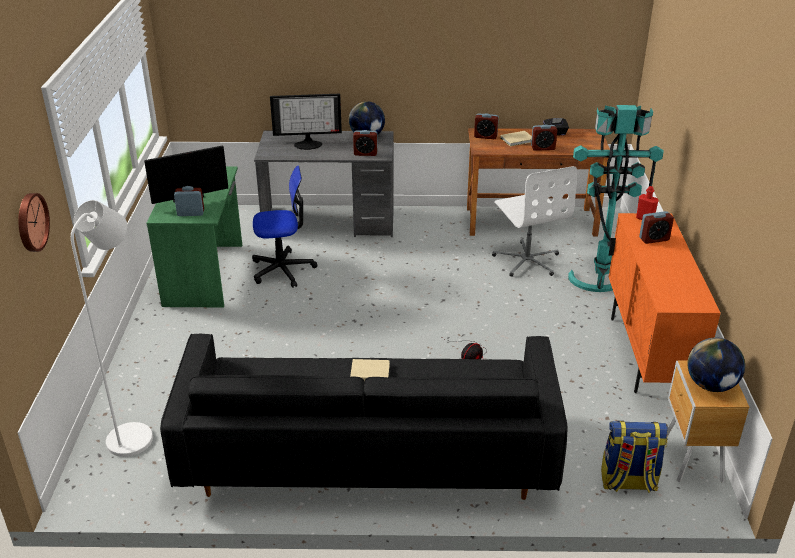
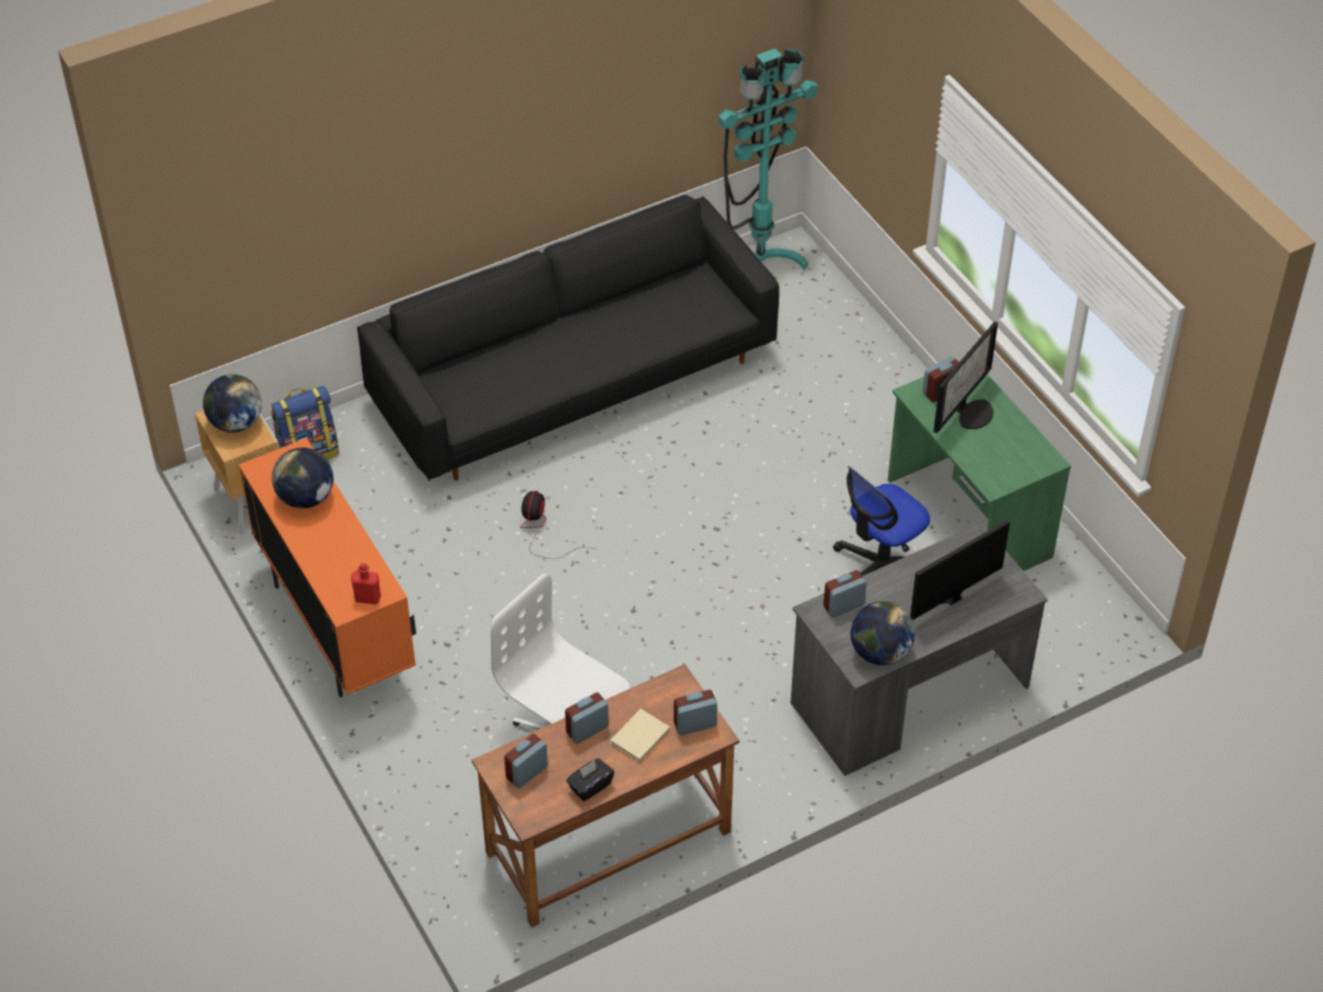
camera: 150 degrees right, 15 degrees up
wall clock [18,193,50,252] -> none
white floor lamp [71,200,153,457] -> none
beige book [350,359,390,381] -> none
turquoise floor lamp [568,105,664,292] -> turquoise floor lamp moved to [719,48,818,270]
alarm clock [639,211,674,244] -> alarm clock moved to [504,734,548,788]
none -> globe [272,448,333,509]

